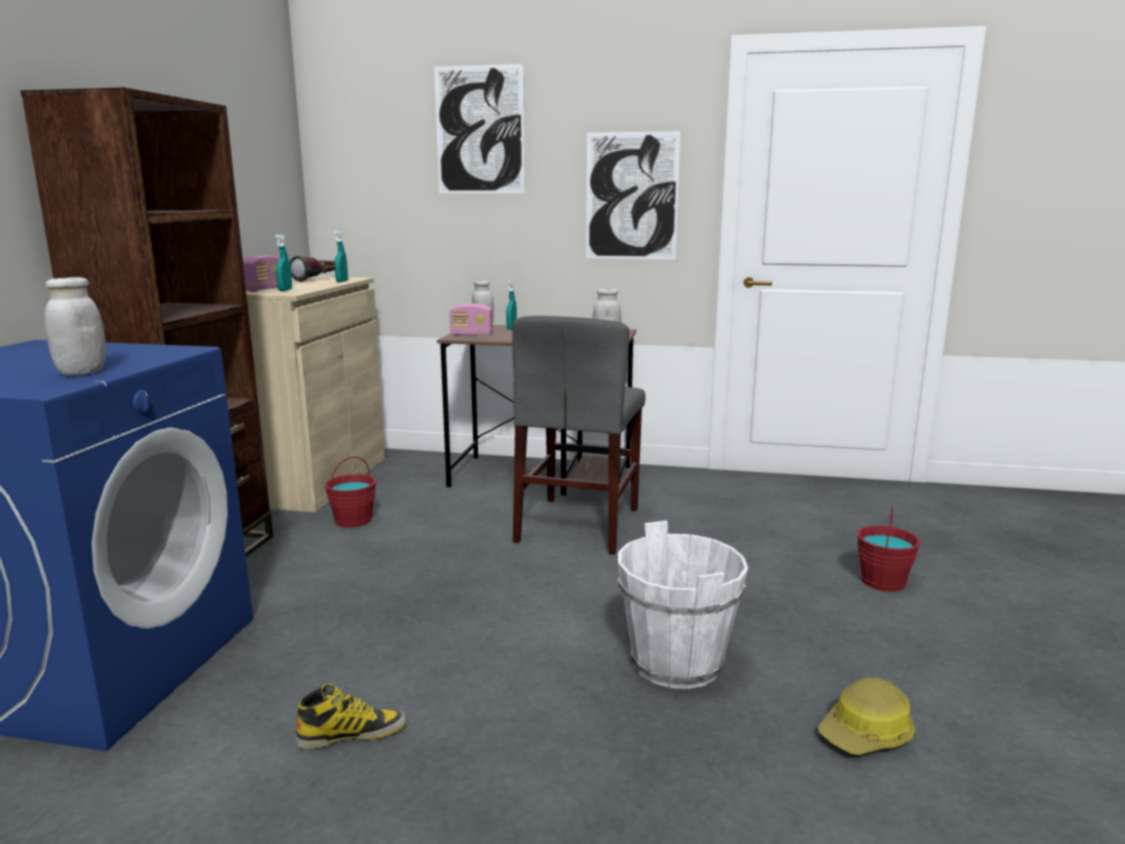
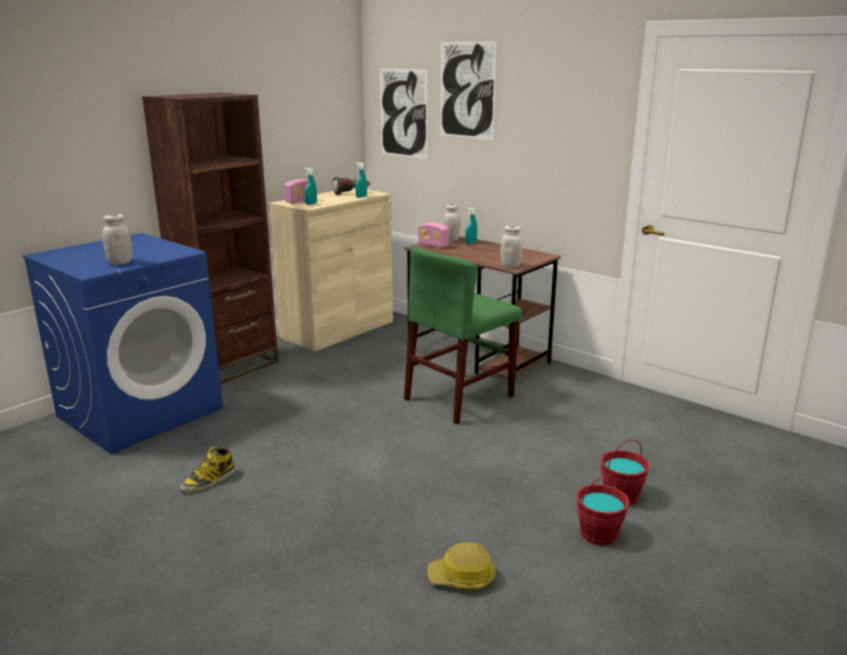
camera: 30 degrees right, 5 degrees up
boot [296,684,407,749] -> boot turned 120 degrees clockwise [180,447,236,492]
red bucket [325,457,376,528] -> red bucket moved to [576,474,630,546]
grey chair [512,316,646,555] -> green chair [404,246,522,424]
picture [586,131,680,259] -> picture moved to [380,68,428,159]
white bucket [618,521,748,689] -> none

